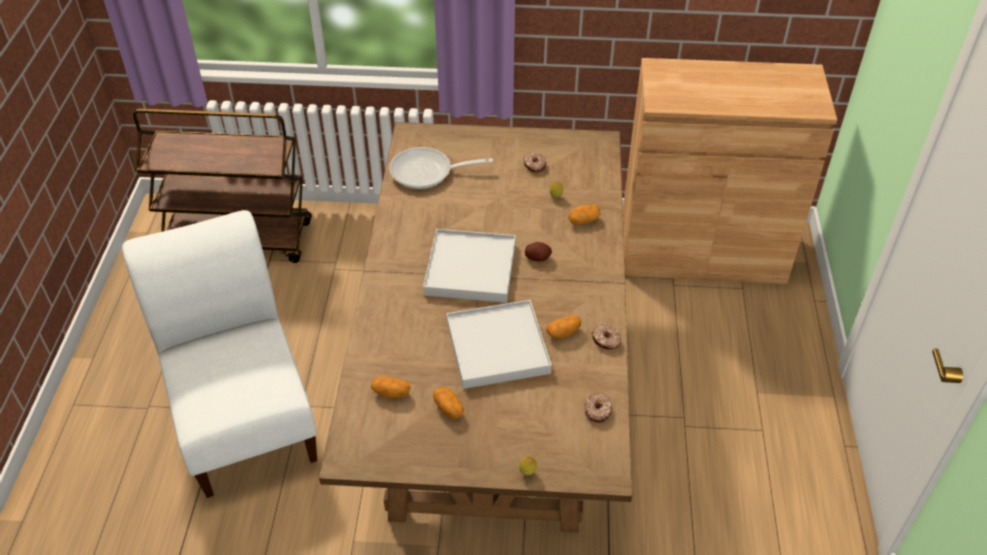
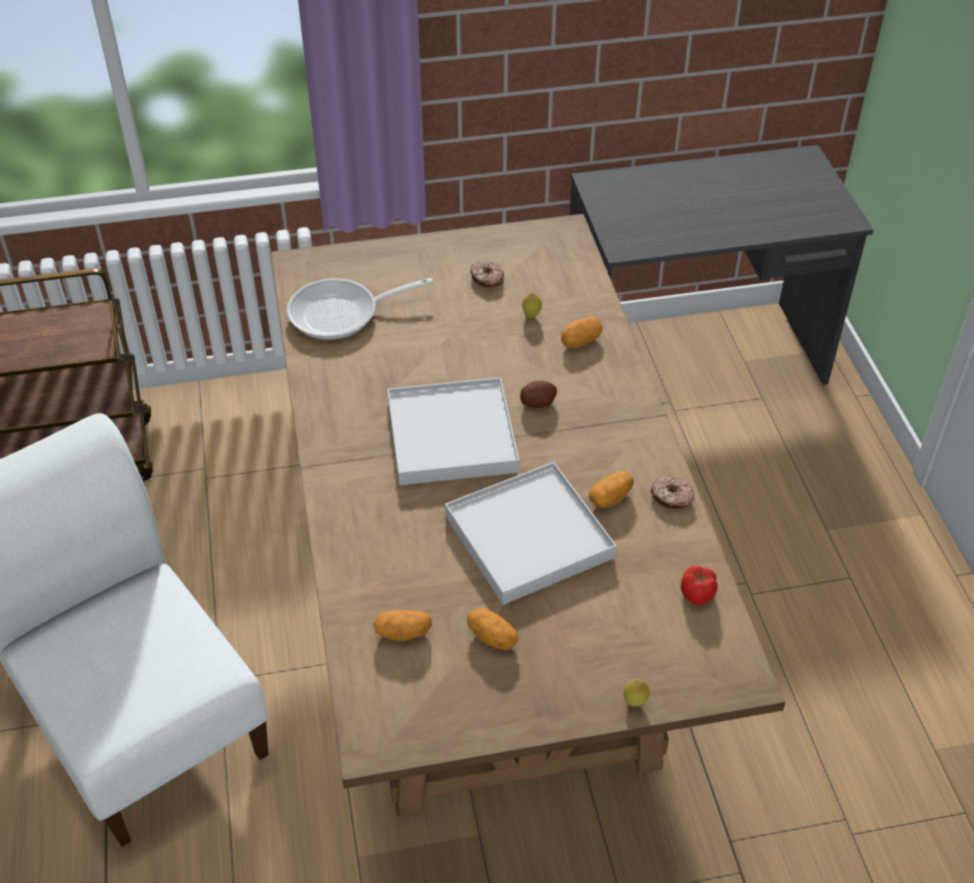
camera: 15 degrees left, 0 degrees up
donut [584,392,612,423] -> tomato [681,566,718,605]
brown cabinet [623,58,837,284] -> grey desk [570,145,874,385]

